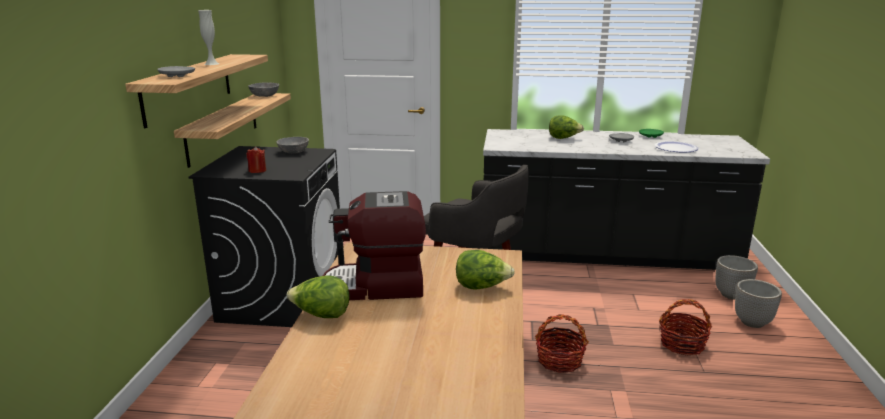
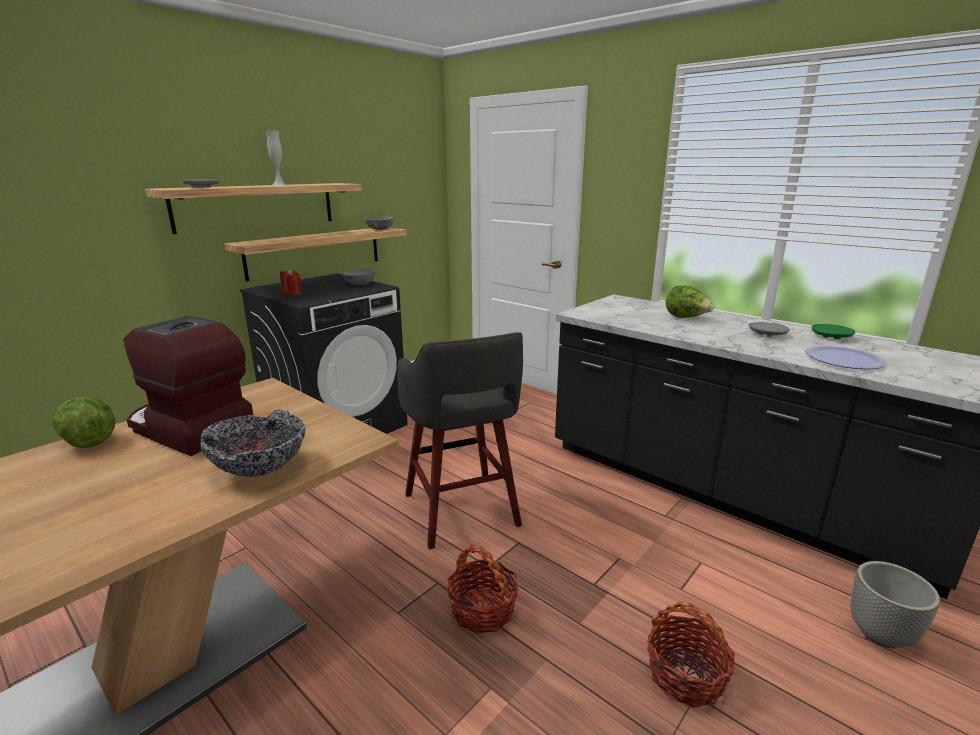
camera: 35 degrees right, 0 degrees up
lettuce [456,250,515,290] -> bowl [200,409,306,477]
planter [735,279,782,328] -> none

